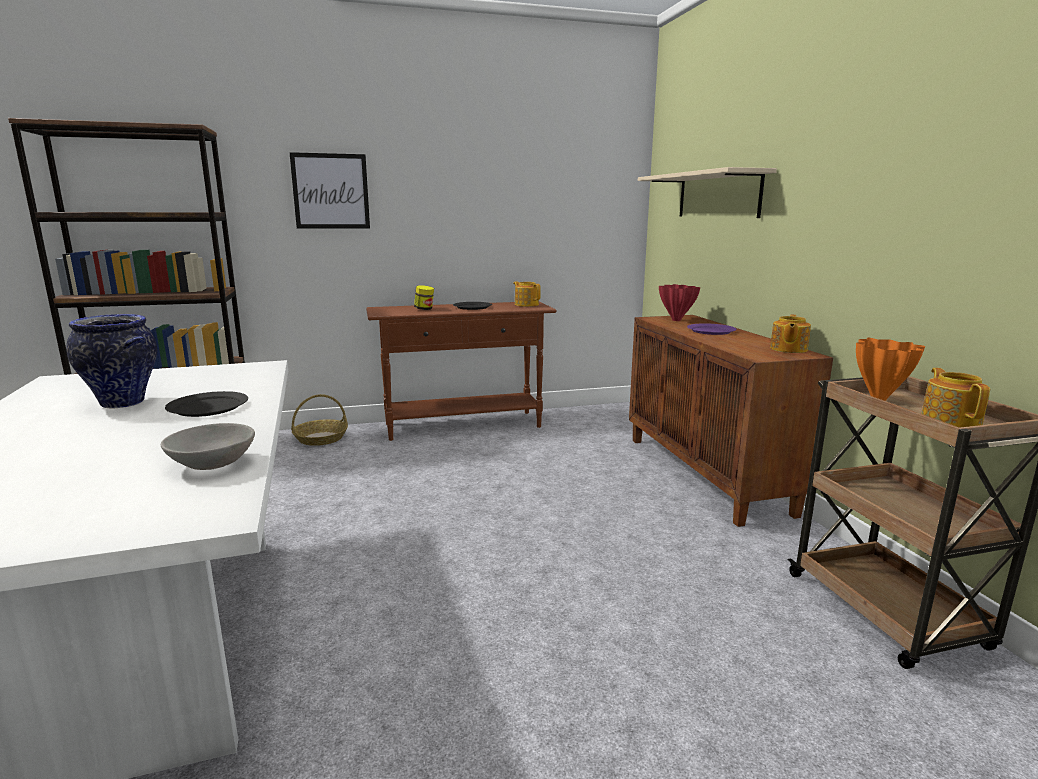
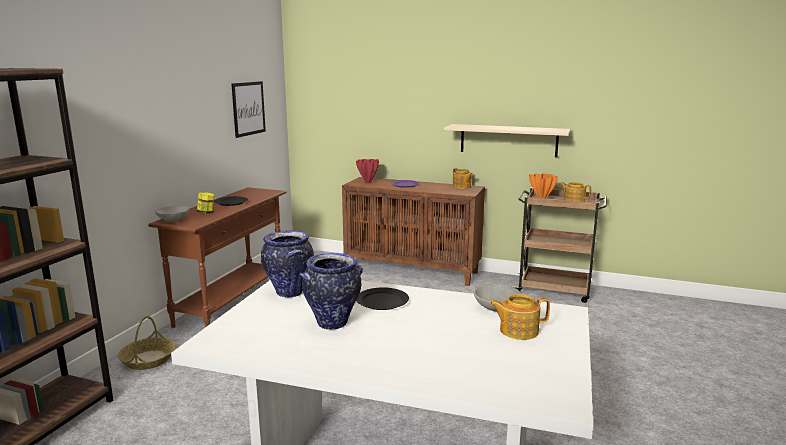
camera: 55 degrees left, 0 degrees up
picture [289,152,370,229] -> picture moved to [232,81,266,138]
teapot [513,281,541,307] -> teapot moved to [490,294,550,340]
beige shelf [638,167,777,218] -> beige shelf moved to [444,124,571,157]
none -> grey bowl [155,206,189,222]
none -> vase [261,230,314,298]

